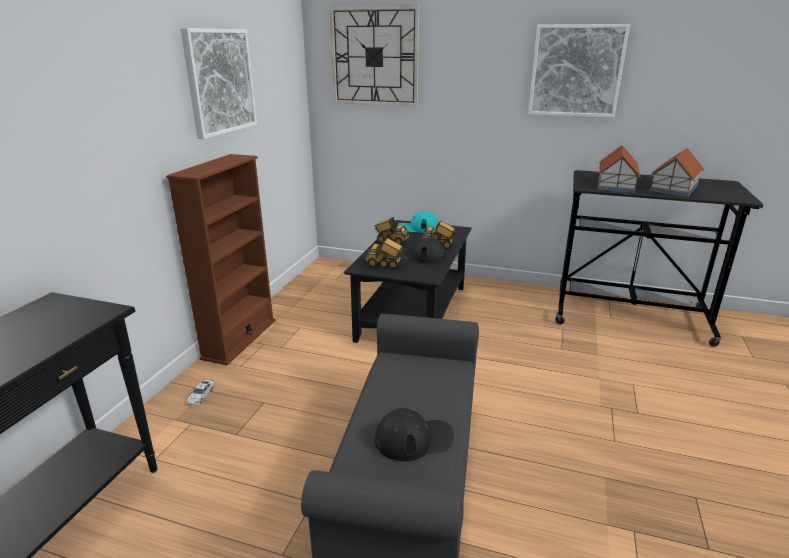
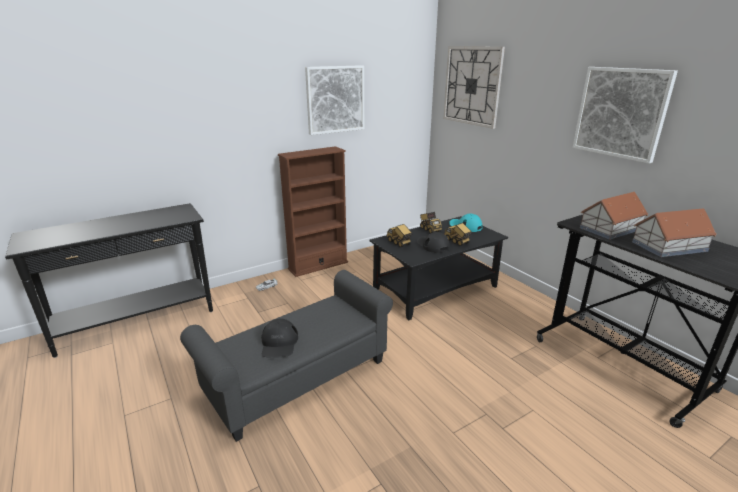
camera: 40 degrees right, 0 degrees up
black cap [375,408,454,461] -> black cap turned 60 degrees clockwise [261,318,298,358]

